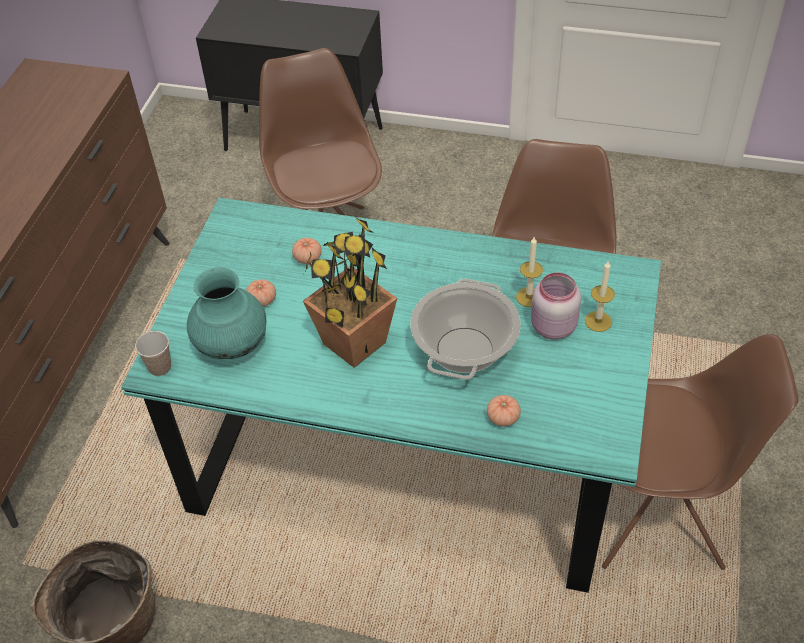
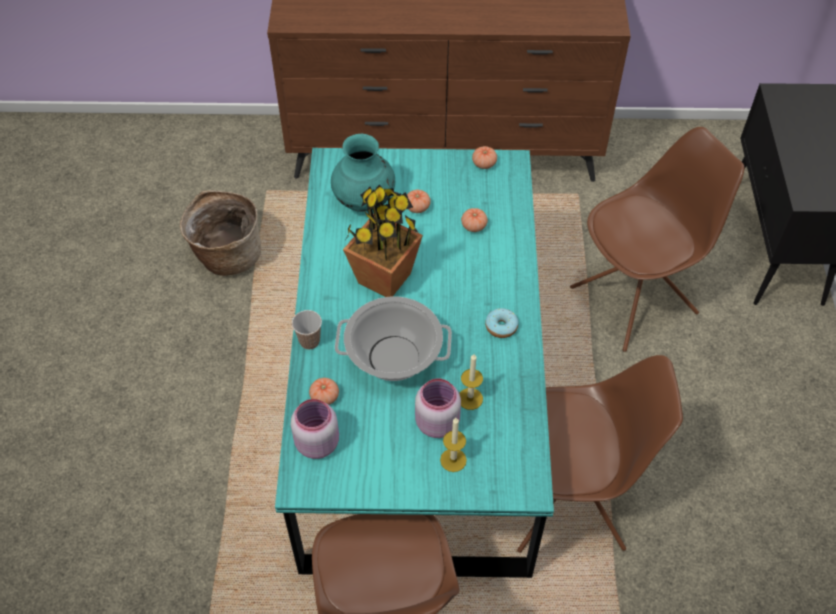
camera: 75 degrees right, 5 degrees up
cup [135,331,171,376] -> cup moved to [292,310,322,350]
none -> pink jar [291,399,339,459]
none -> tomato [472,146,497,169]
none -> donut [485,308,518,338]

